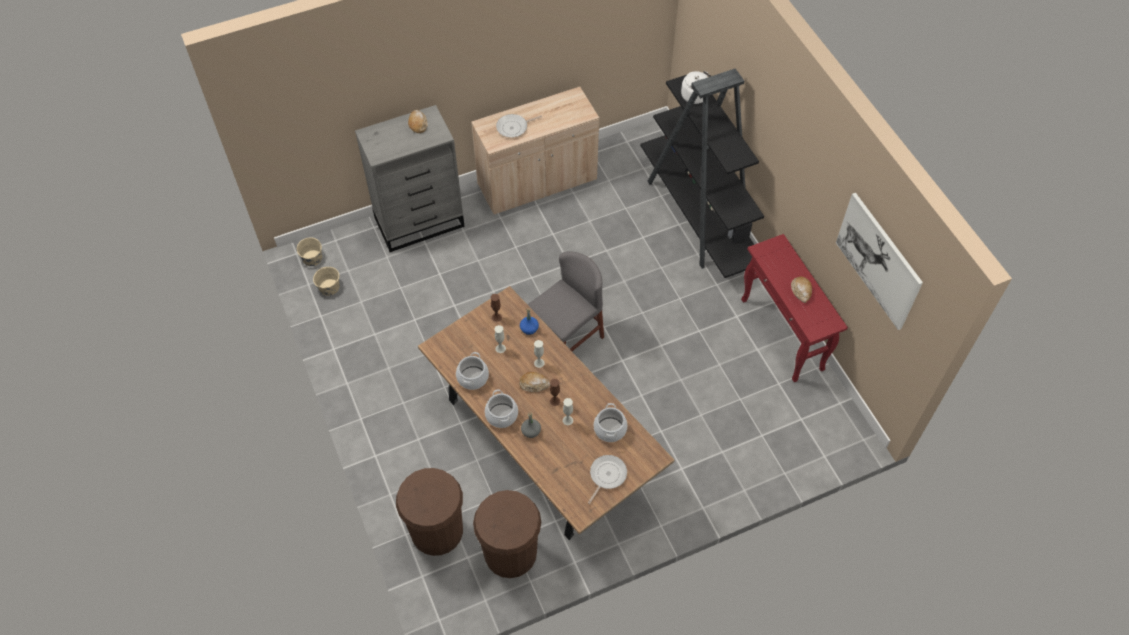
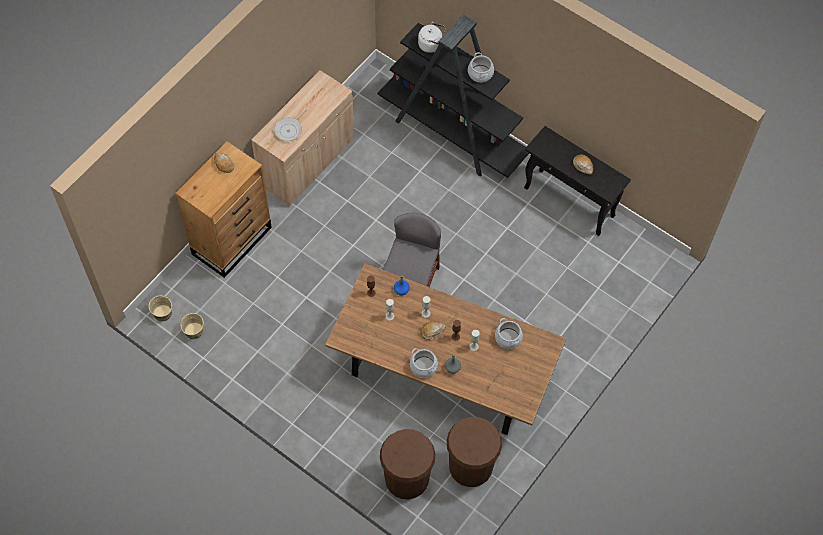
camera: 30 degrees left, 5 degrees up
grey dresser [355,105,465,252] -> brown dresser [176,141,272,278]
cooking pot [456,352,489,390] -> cooking pot moved to [468,52,494,83]
frying pan [588,455,627,504] -> none
red console table [741,234,848,382] -> black console table [524,126,631,236]
picture [836,193,923,330] -> none

